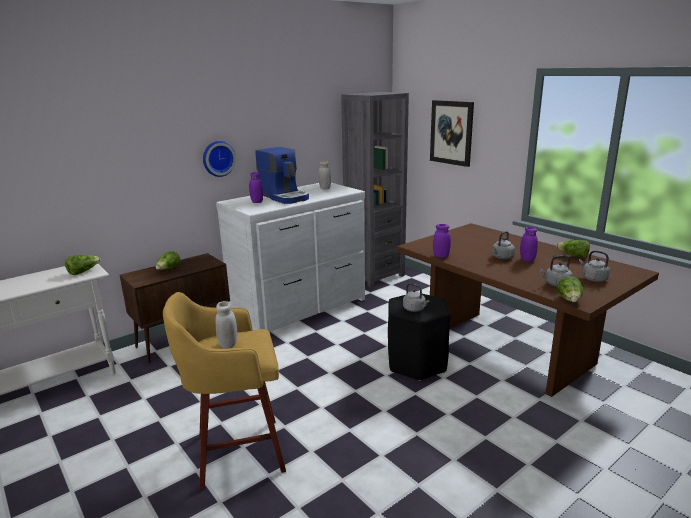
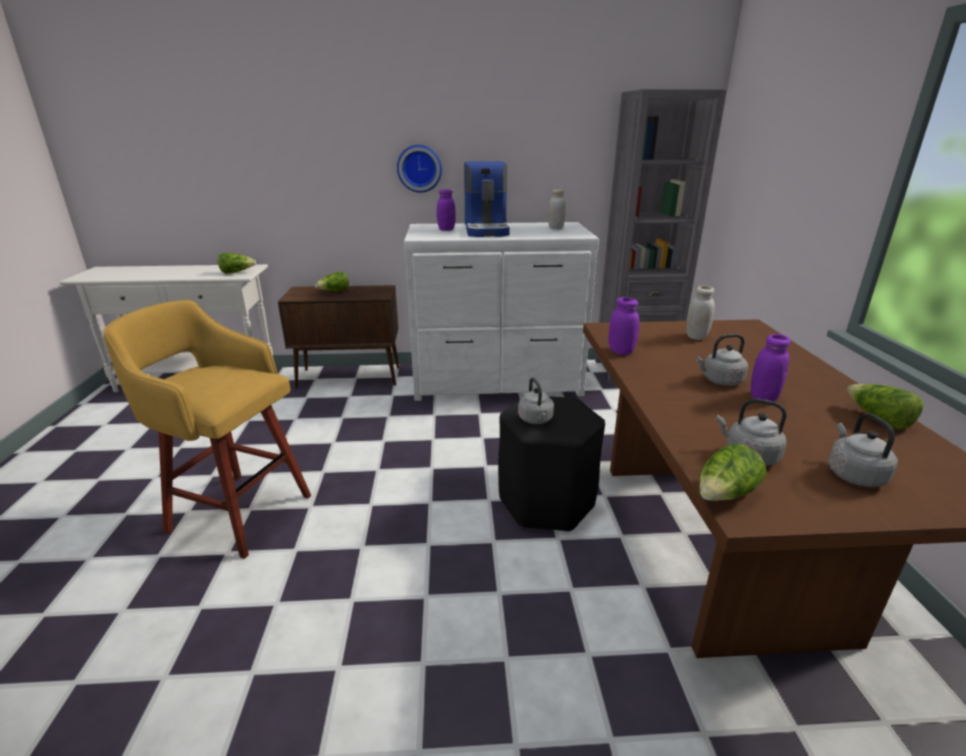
camera: 35 degrees right, 5 degrees up
white jar [215,301,237,349] -> white jar moved to [687,285,715,340]
picture [430,100,474,167] -> none

